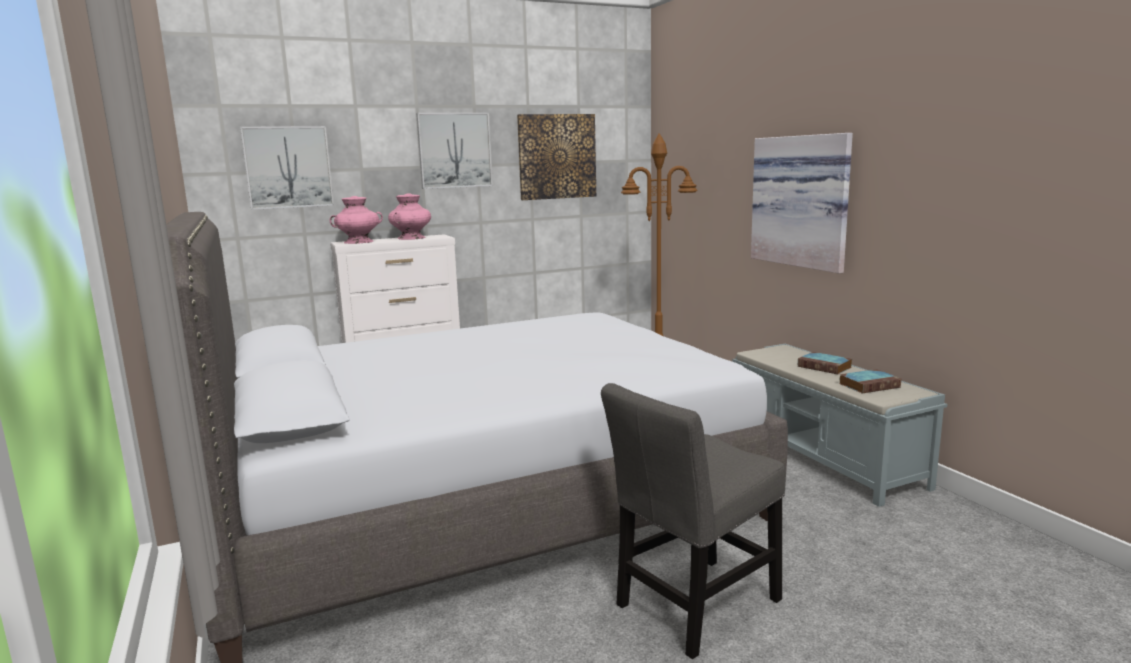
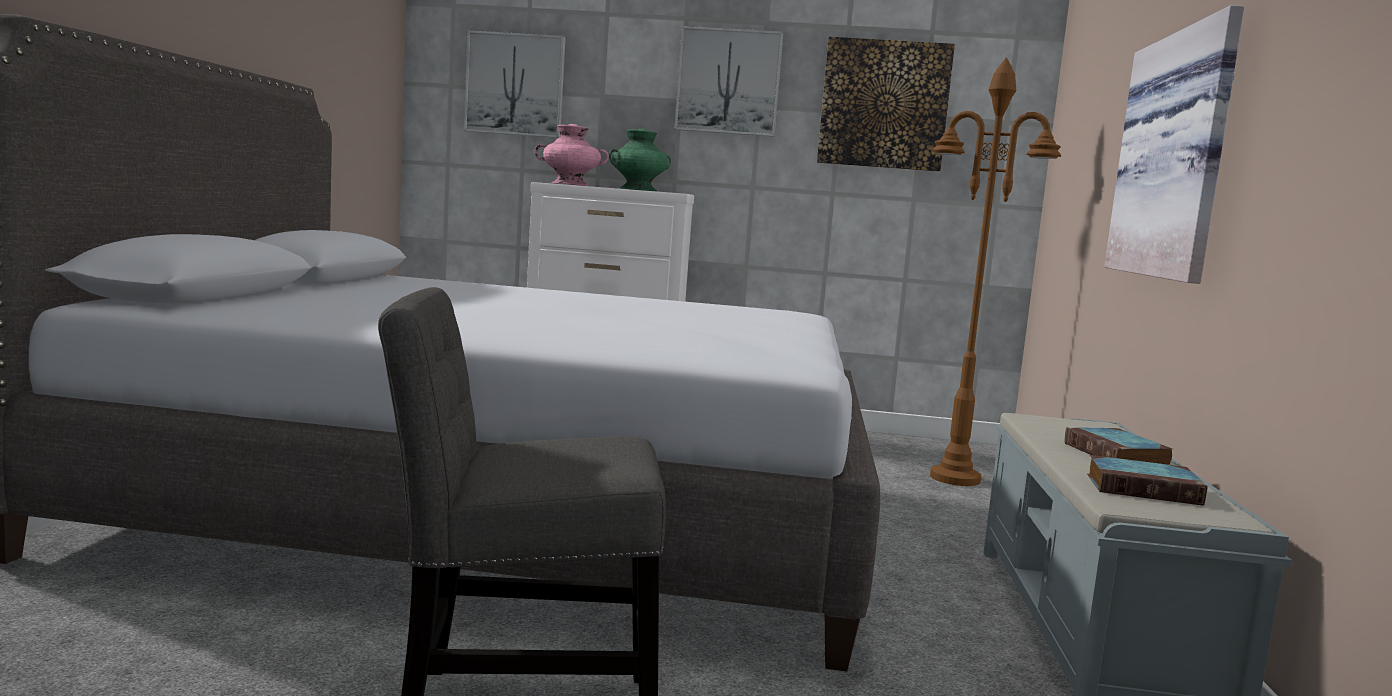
camera: 30 degrees right, 5 degrees down
pink vase [388,193,431,240] -> green vase [609,129,671,191]

